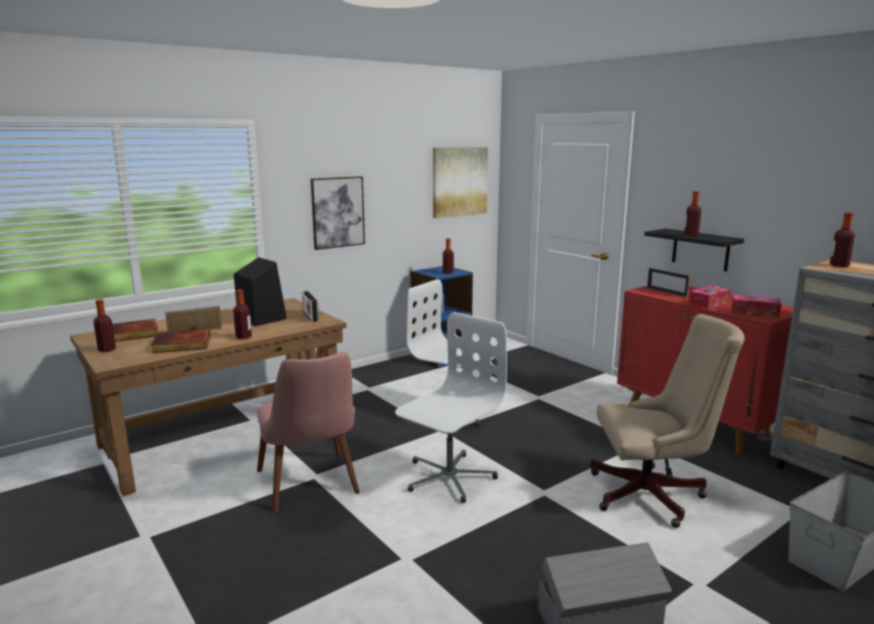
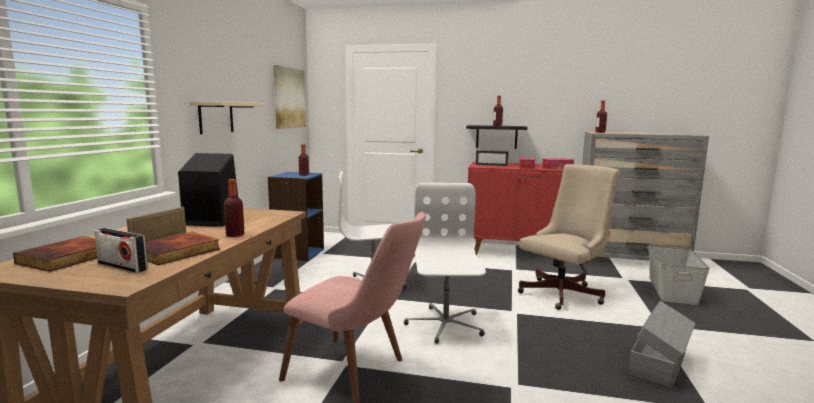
camera: 40 degrees left, 5 degrees down
bottle [93,299,116,352] -> none
radio [302,291,319,322] -> radio moved to [94,228,148,273]
picture [311,176,365,250] -> beige shelf [190,101,265,134]

